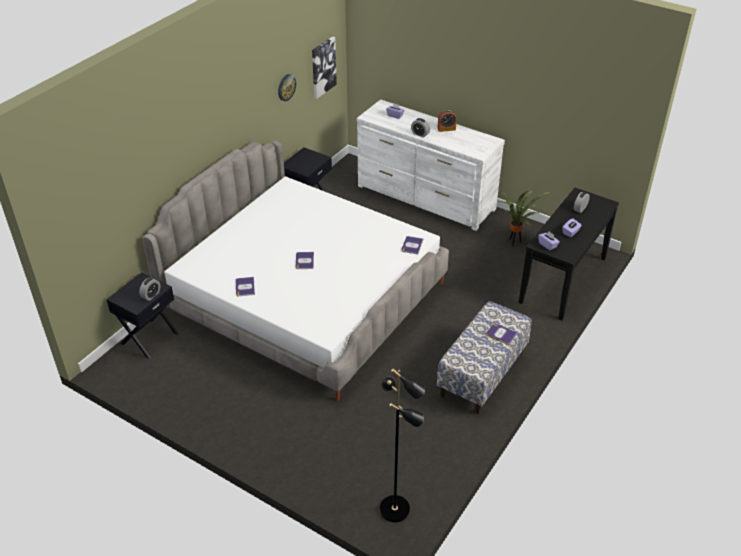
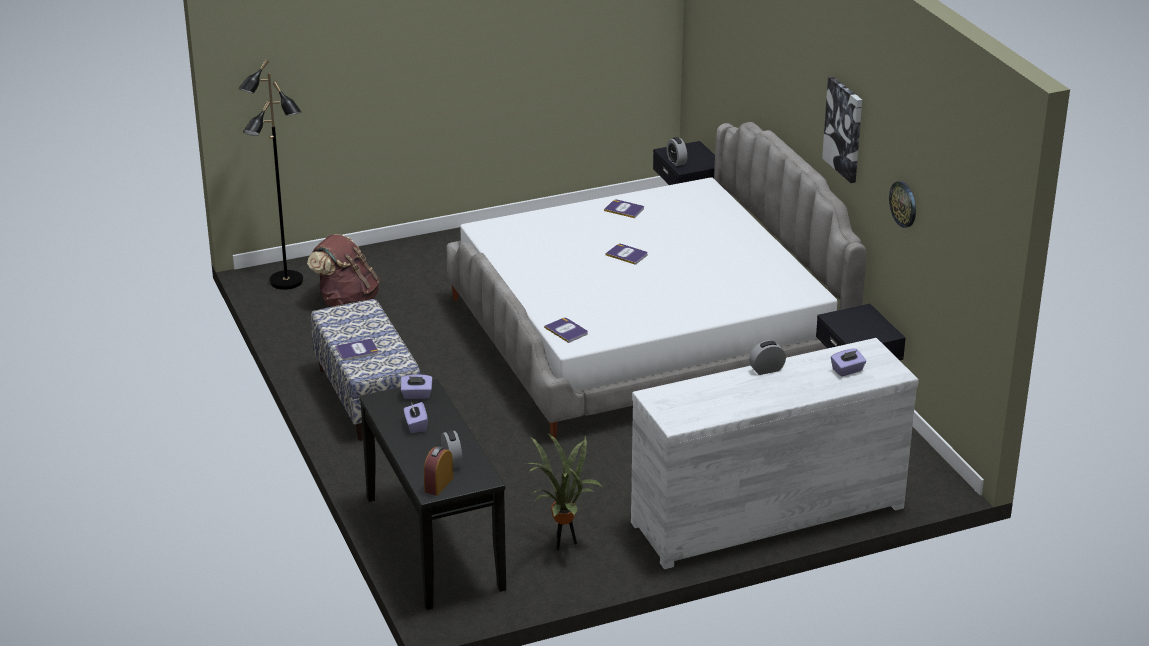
camera: 125 degrees right, 10 degrees down
picture [312,36,337,99] -> picture moved to [822,76,862,183]
alarm clock [438,109,457,132] -> alarm clock moved to [424,446,453,496]
none -> brown backpack [307,234,380,307]

